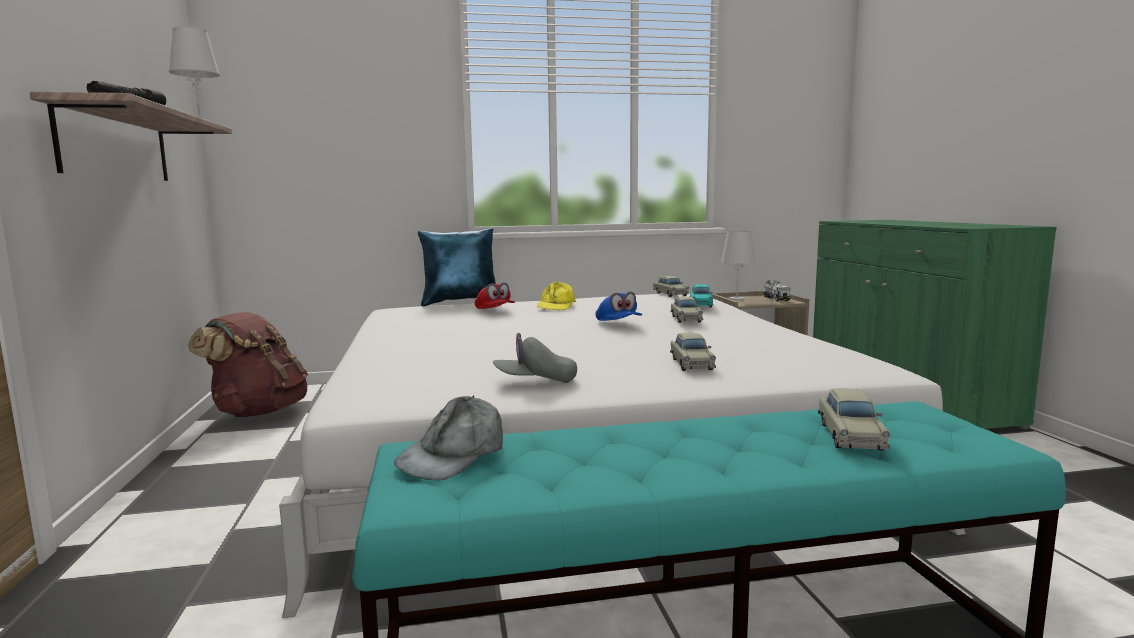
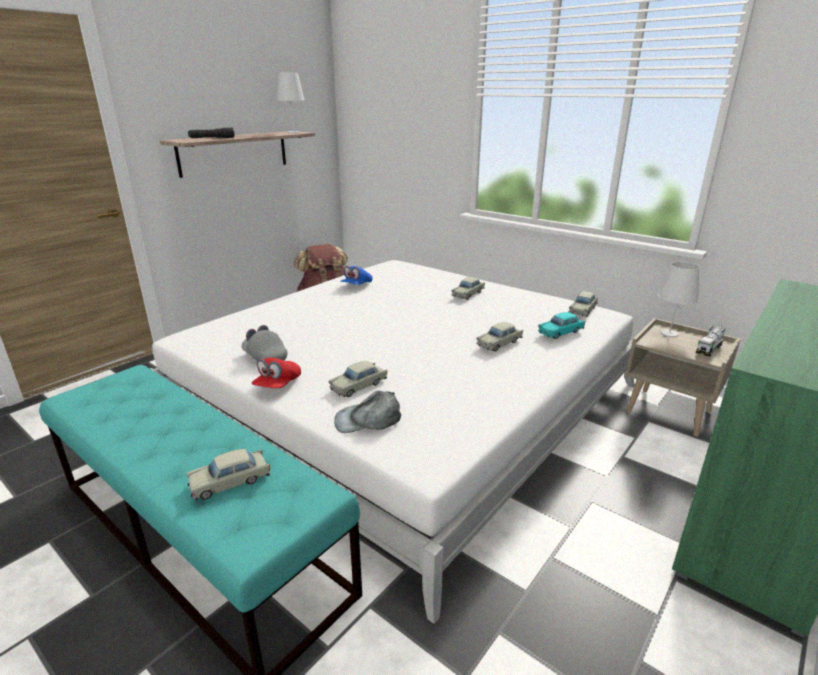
camera: 50 degrees right, 15 degrees up
grey cap [394,395,503,481] -> grey cap moved to [334,391,401,433]
blue pillow [418,228,496,306] -> none
red cap [475,282,515,309] -> red cap moved to [252,358,301,388]
yellow cap [537,282,576,310] -> beige toy car [451,277,485,300]
blue cap [595,291,642,321] -> blue cap moved to [340,266,372,285]

